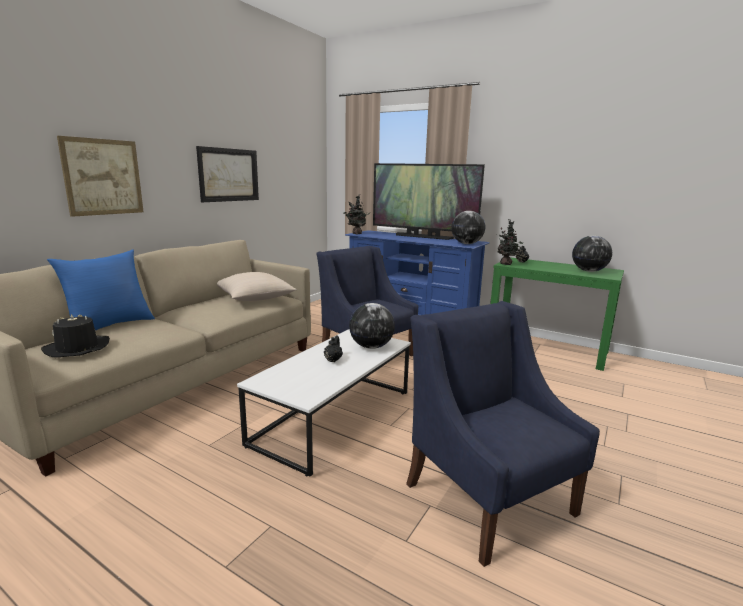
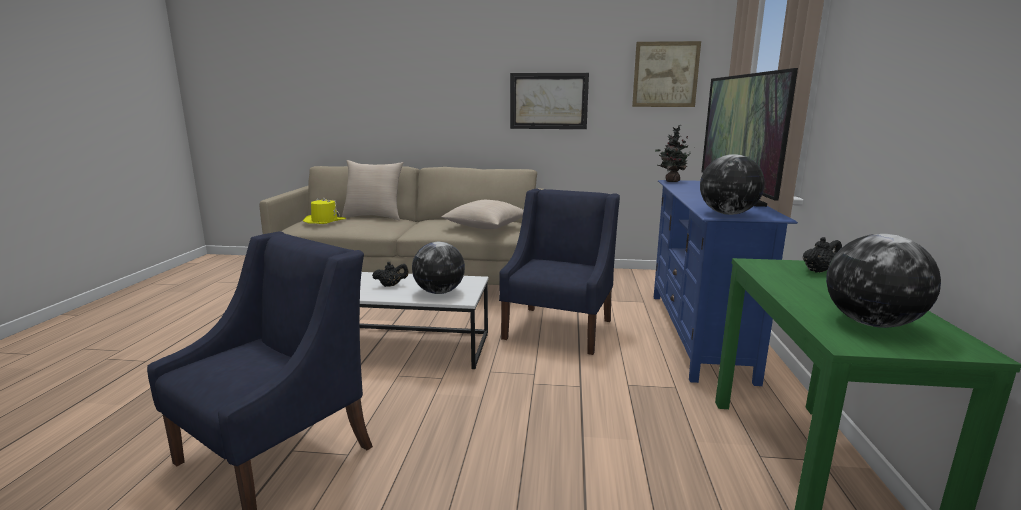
camera: 65 degrees right, 0 degrees up
black hat [41,314,110,358] -> yellow hat [303,197,346,224]
blue pillow [47,249,155,331] -> beige pillow [342,160,404,220]
picture [57,136,144,217] -> picture moved to [632,41,701,107]
potted plant [498,219,523,265] -> none

